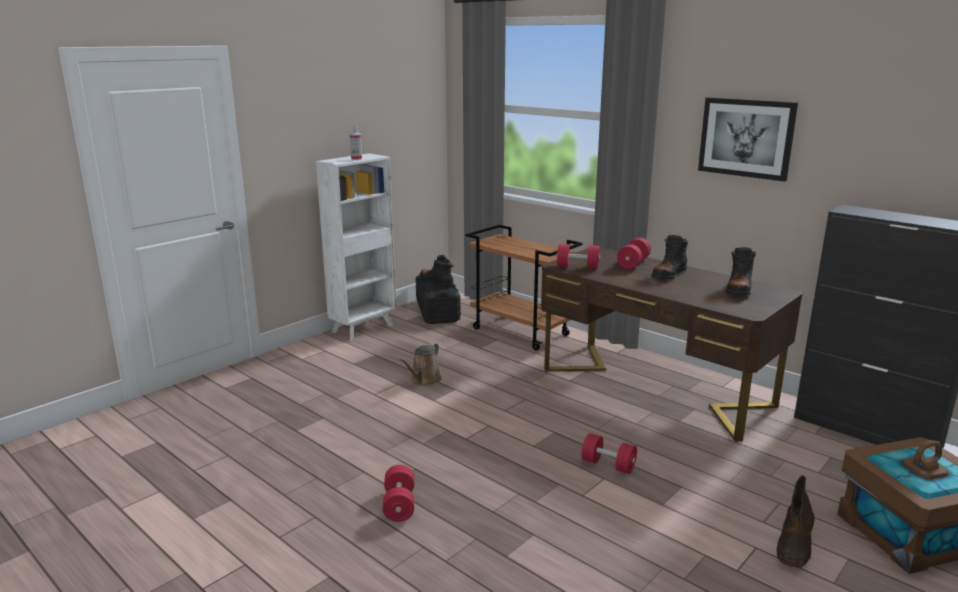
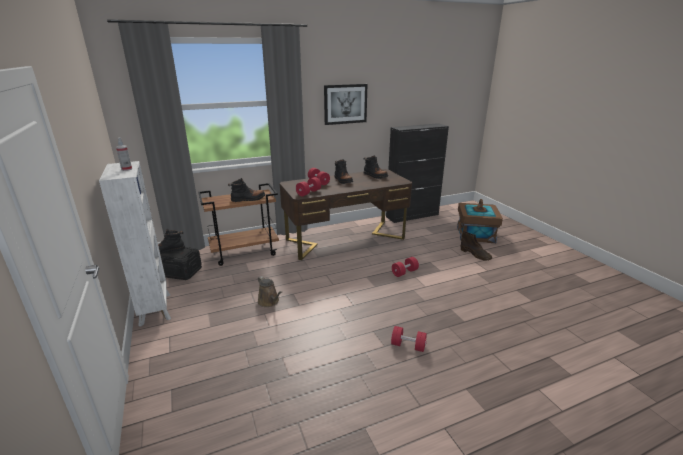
camera: 65 degrees left, 5 degrees up
none -> black boot [228,178,265,202]

